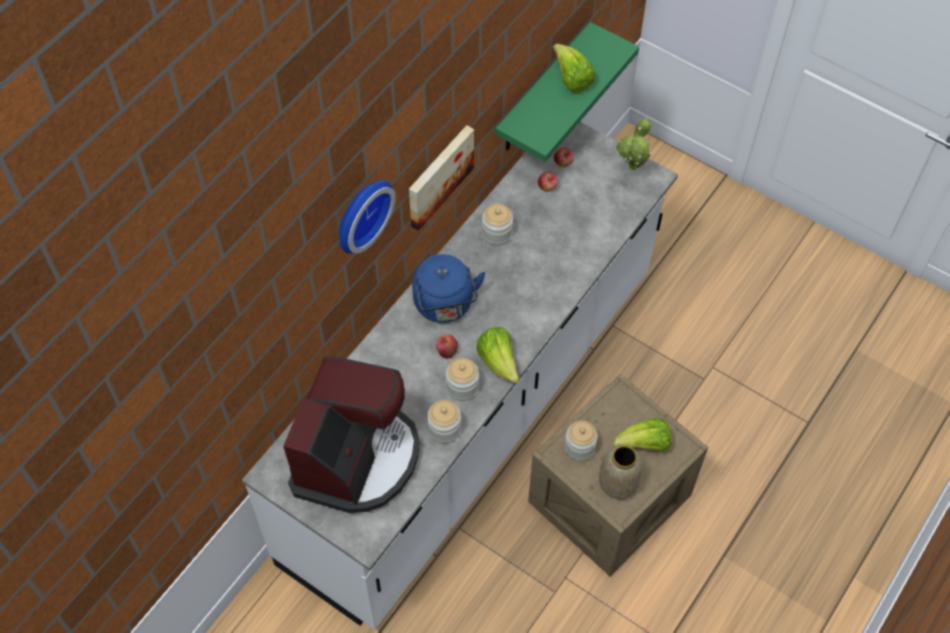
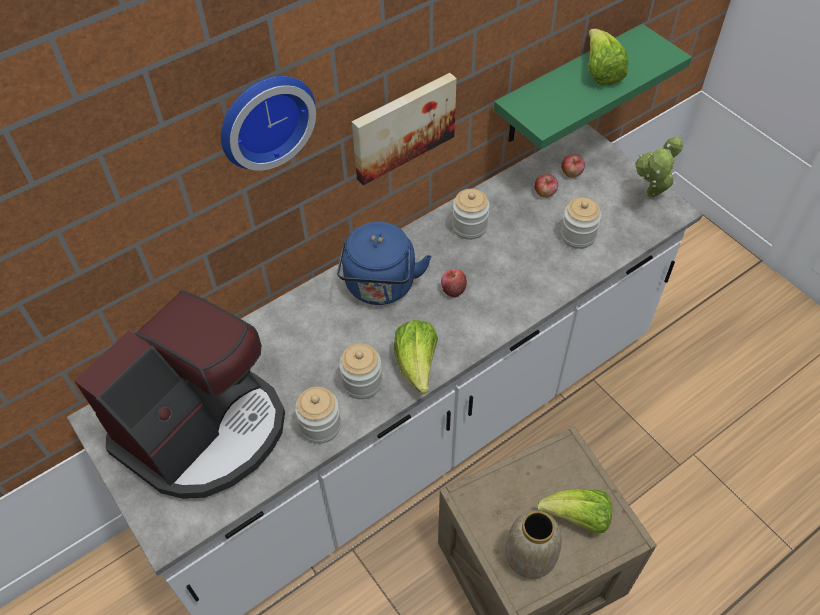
camera: 20 degrees right, 5 degrees down
apple [436,335,458,358] -> apple moved to [441,269,467,298]
jar [565,421,598,461] -> jar moved to [560,197,602,249]

